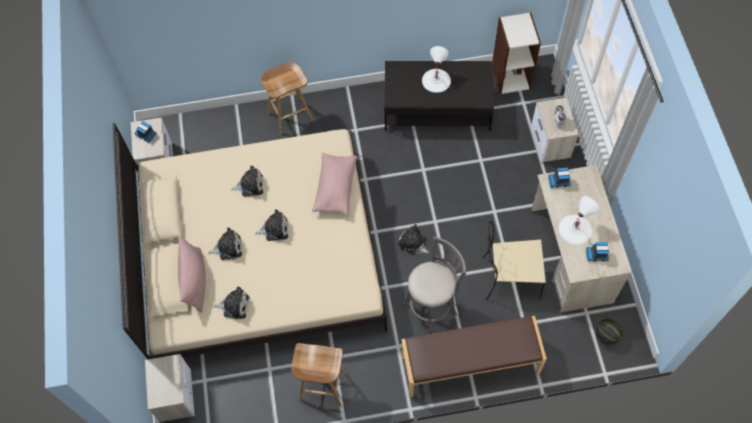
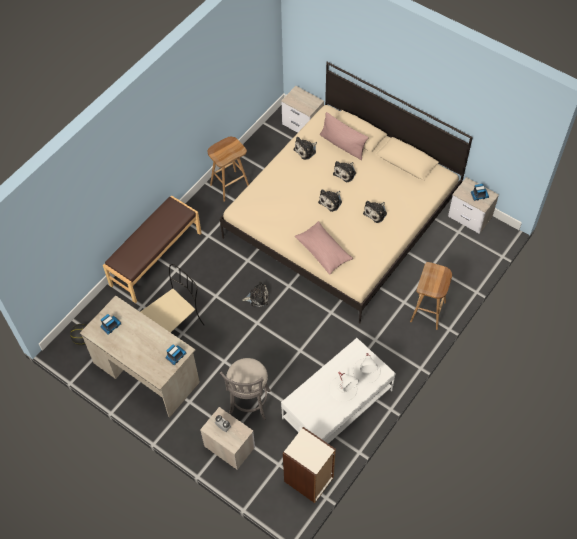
camera: 135 degrees right, 5 degrees down
black coffee table [384,61,494,131] -> white coffee table [281,338,396,444]
grey stool [403,237,466,334] -> grey stool moved to [220,358,271,420]
white table lamp [559,196,599,245] -> white table lamp moved to [353,353,381,384]

